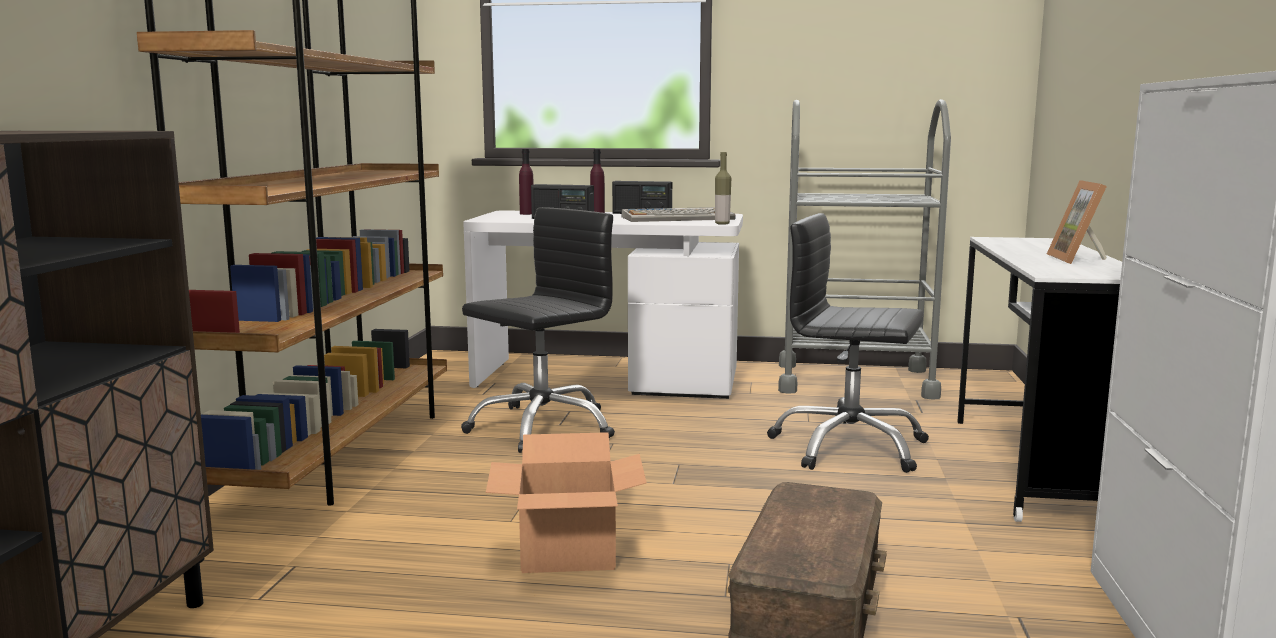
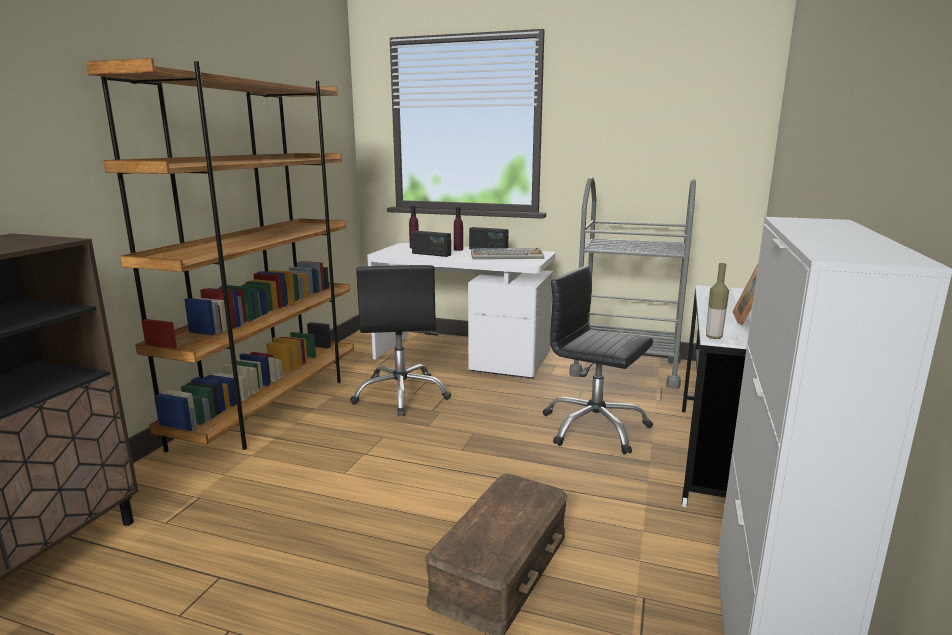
camera: 10 degrees right, 5 degrees up
black office chair [461,207,615,453] -> black office chair turned 120 degrees clockwise [350,265,451,416]
cardboard box [486,432,647,573] -> none
bottle [715,152,731,225] -> bottle moved to [706,263,729,339]

